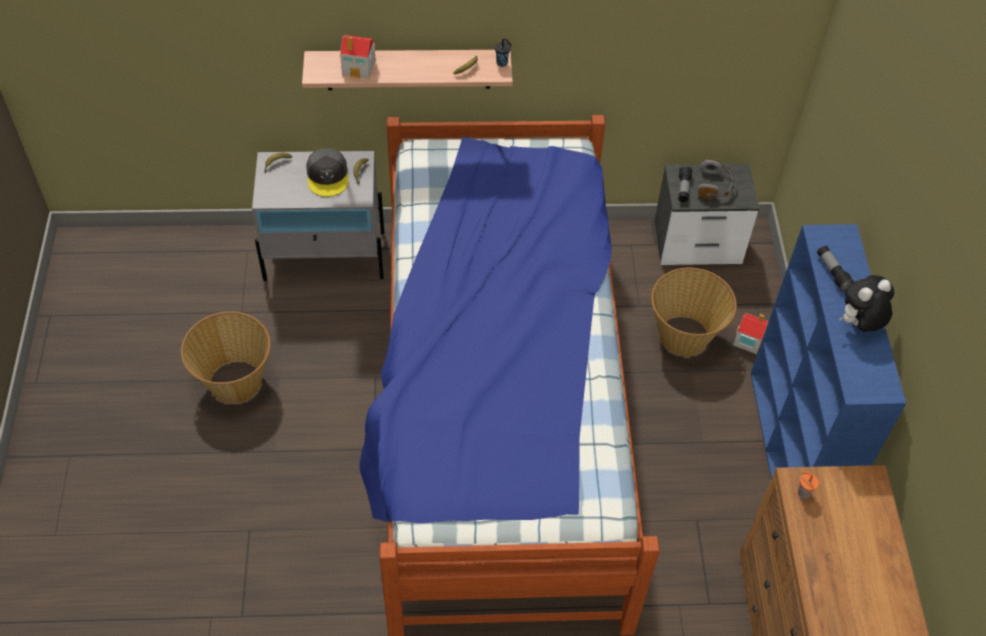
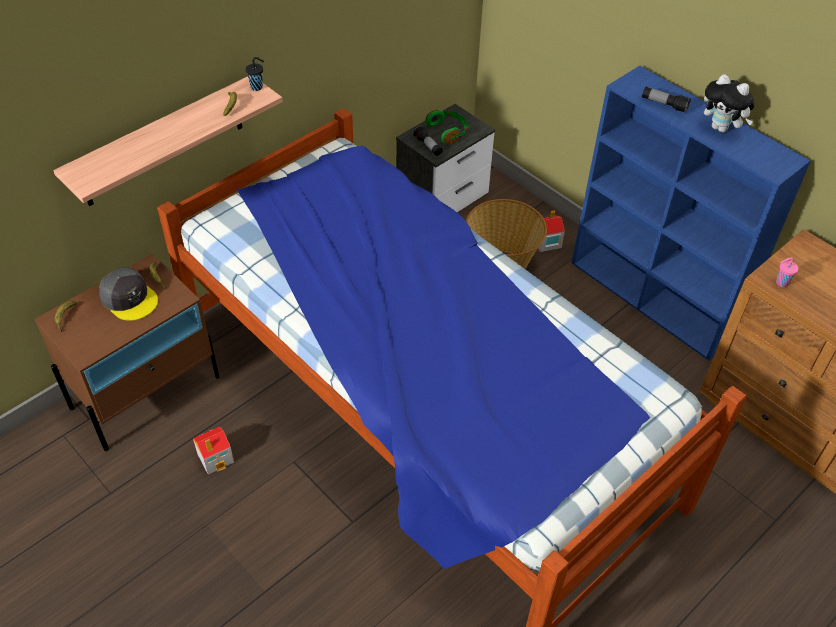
camera: 40 degrees left, 5 degrees down
basket [181,311,271,404] -> none
grey nightstand [252,151,384,281] -> brown nightstand [35,254,220,451]
toy house [340,35,375,79] -> toy house moved to [193,427,234,475]
grey headphones [697,159,736,199] -> green headphones [426,110,469,144]
orange cup [798,472,819,499] -> pink cup [776,257,798,287]
plush toy [839,275,894,332] -> plush toy turned 75 degrees counterclockwise [704,74,754,133]

